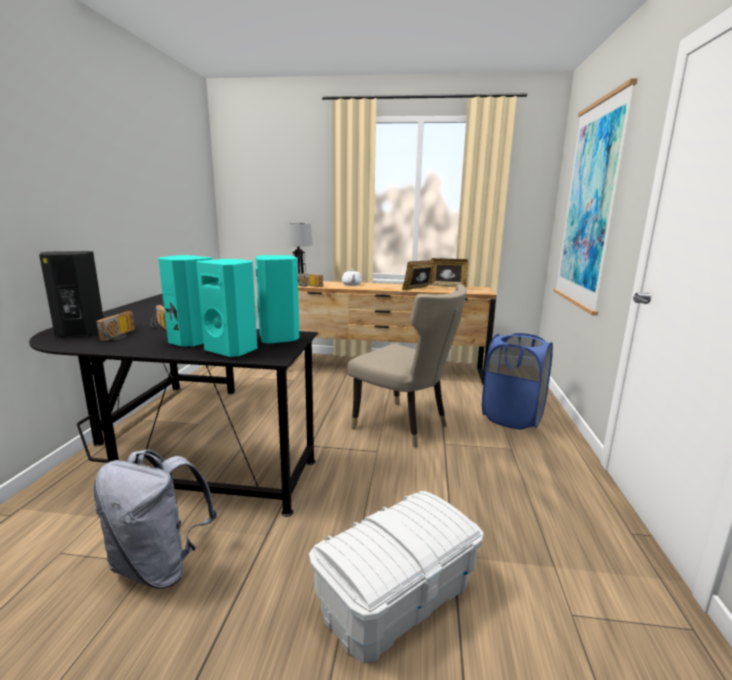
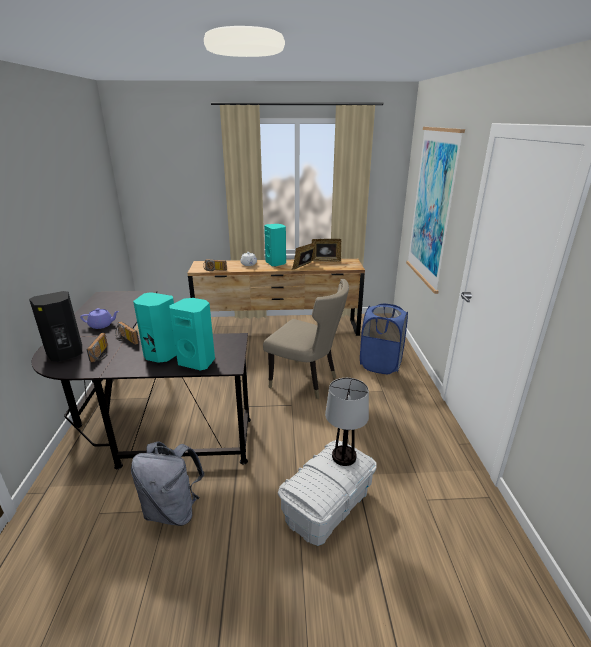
camera: 10 degrees left, 10 degrees up
turquoise speaker [256,255,299,344] -> turquoise speaker moved to [264,224,286,267]
table lamp [284,223,313,282] -> table lamp moved to [325,378,369,466]
none -> purple teapot [80,308,119,329]

